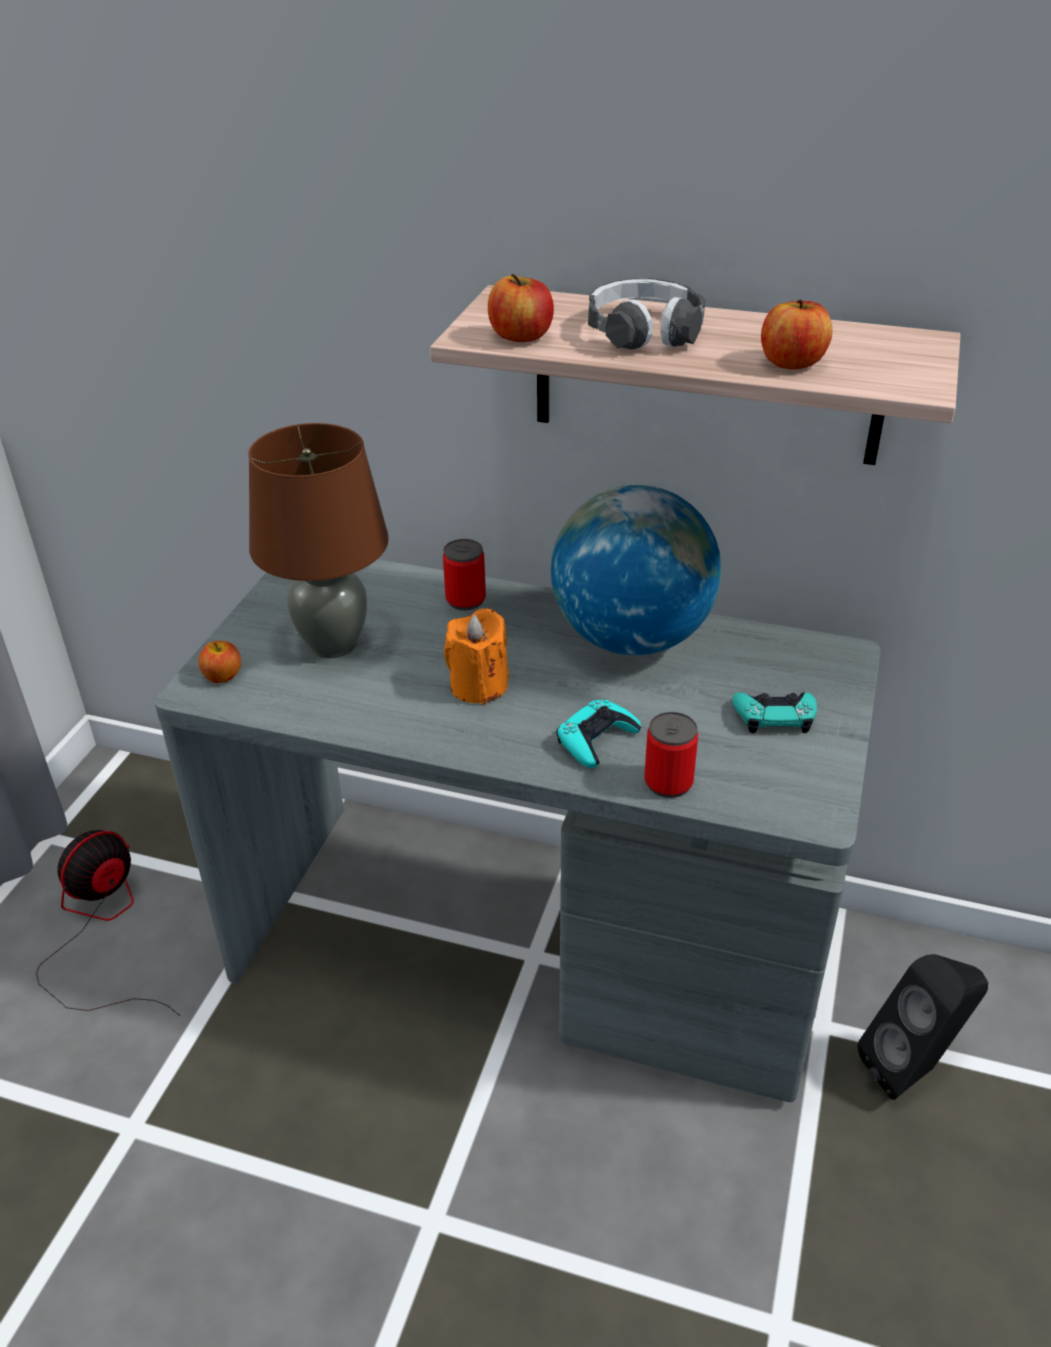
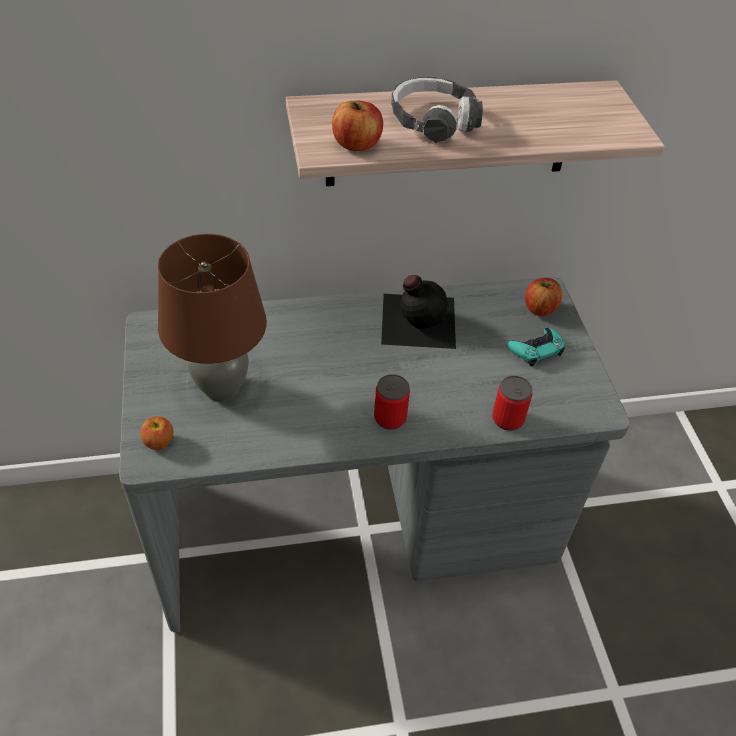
camera: 30 degrees left, 10 degrees up
fan [36,830,180,1016] -> none
can [443,539,486,610] -> can moved to [374,374,410,430]
orange candle [444,608,509,704] -> none
globe [551,485,721,655] -> black bottle [381,275,456,349]
turquoise game controller [557,700,641,768] -> none
apple [761,300,832,370] -> apple moved to [525,278,563,316]
black speaker [858,954,988,1100] -> none

